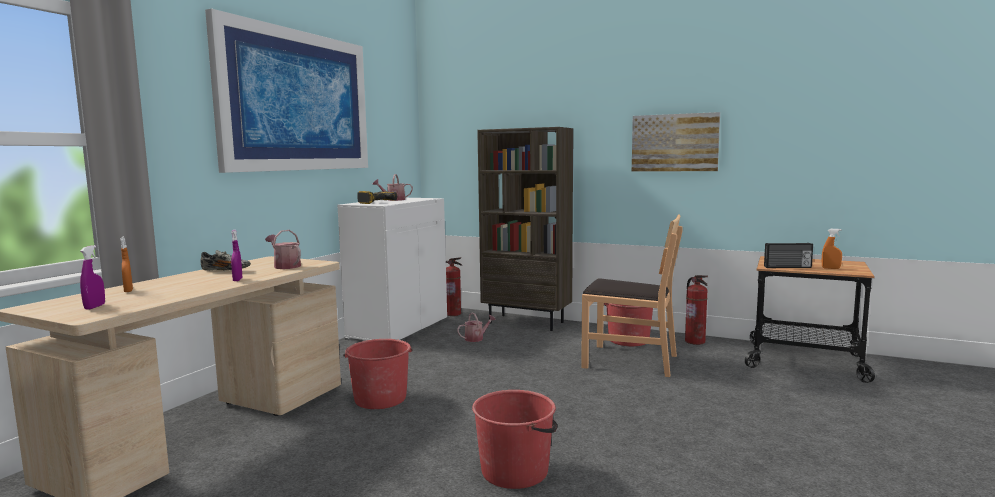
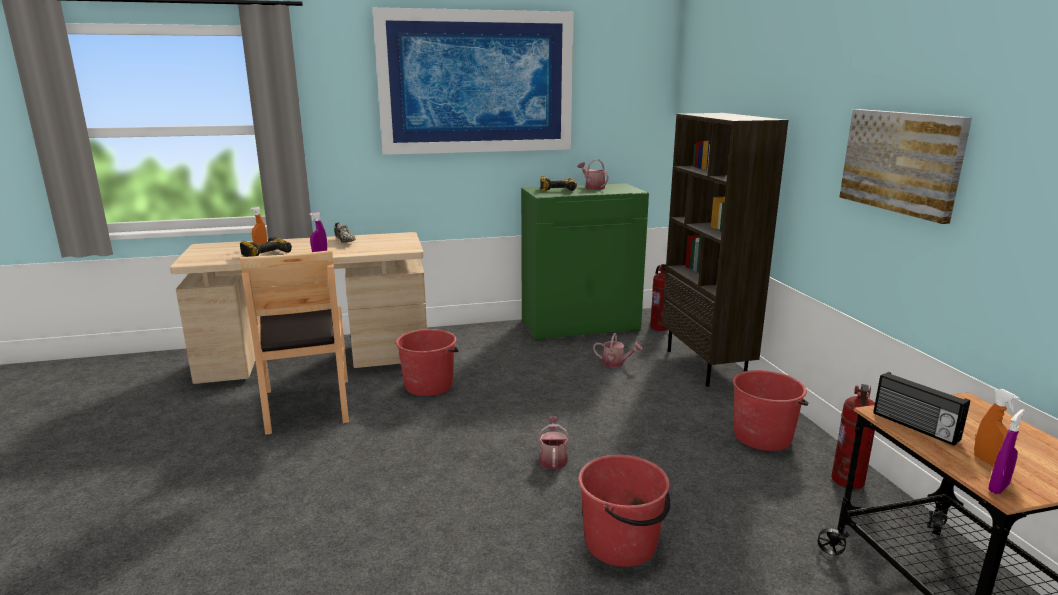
camera: 50 degrees right, 10 degrees up
purple spray bottle [80,245,105,309] -> purple spray bottle moved to [988,409,1025,494]
watering can [265,230,301,269] -> watering can moved to [538,417,570,469]
white cabinet [337,198,447,340] -> green cabinet [521,183,649,341]
red bucket [472,390,557,489] -> red bucket moved to [578,455,670,567]
brown chair [581,215,683,377] -> brown chair moved to [240,250,349,435]
none -> power drill [240,237,292,257]

